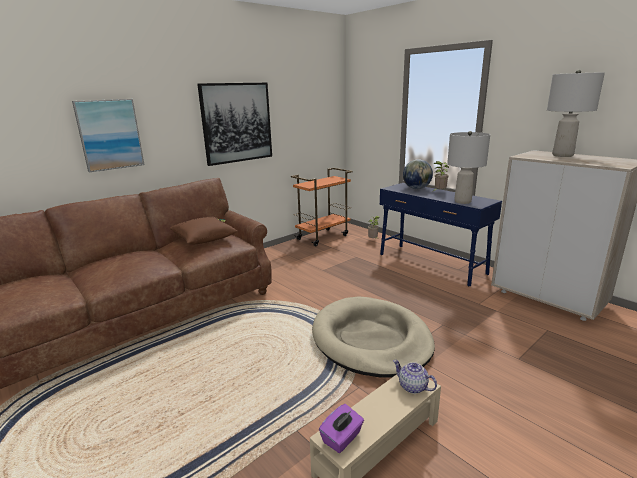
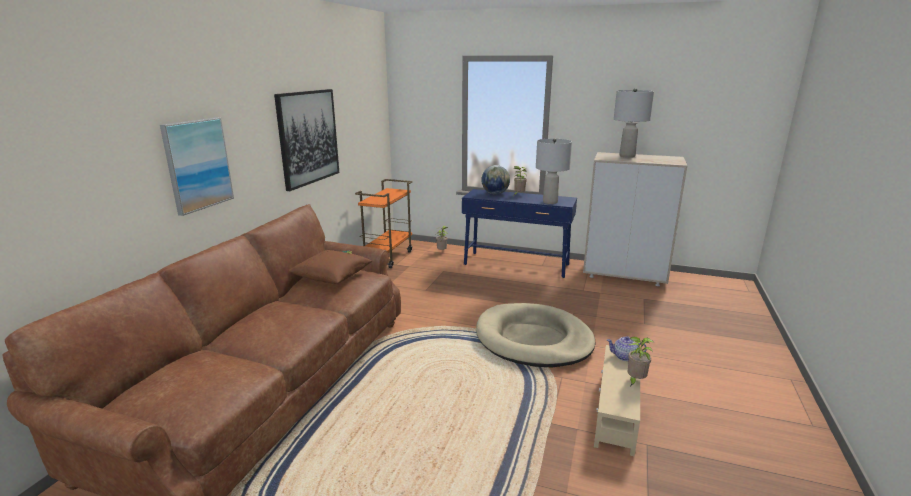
camera: 30 degrees left, 0 degrees up
purple tissue box [319,404,364,453] -> none
none -> potted plant [628,337,654,386]

